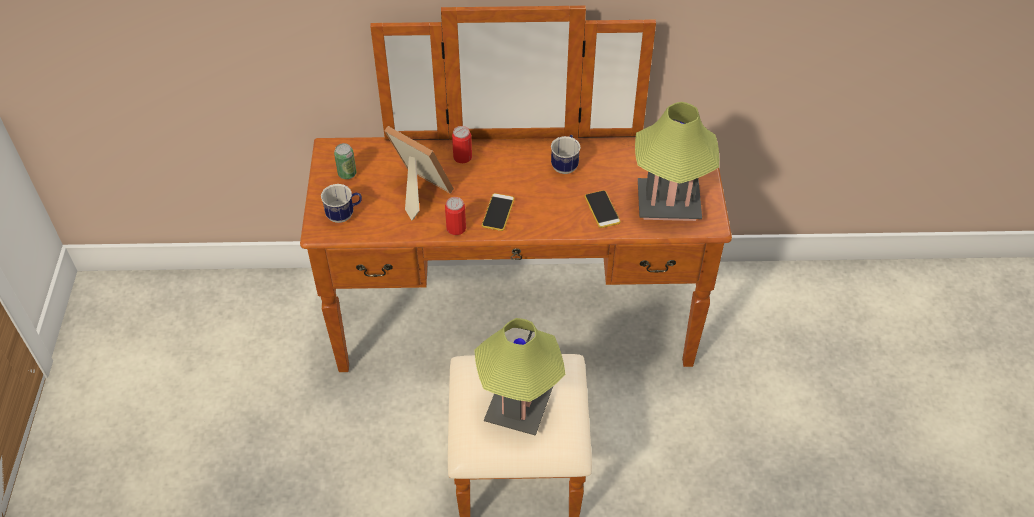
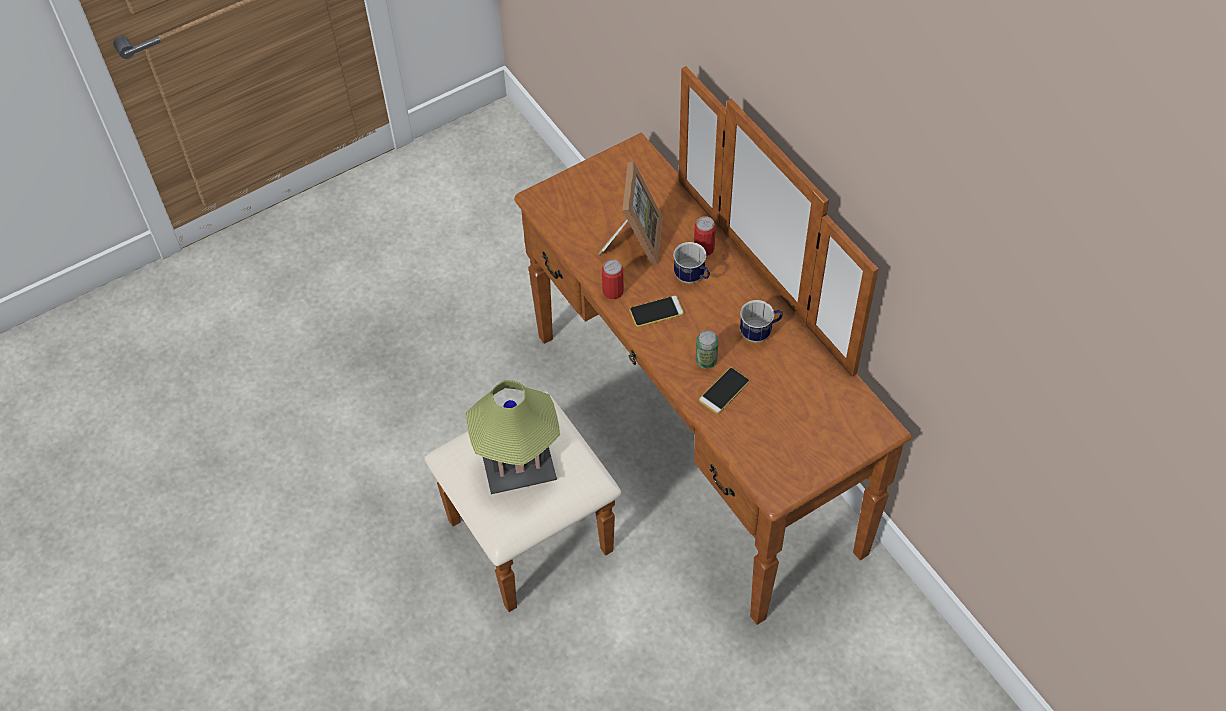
camera: 60 degrees right, 5 degrees up
mug [321,184,362,223] -> mug moved to [673,242,710,284]
can [334,143,357,179] -> can moved to [696,330,719,369]
table lamp [635,102,719,221] -> none

